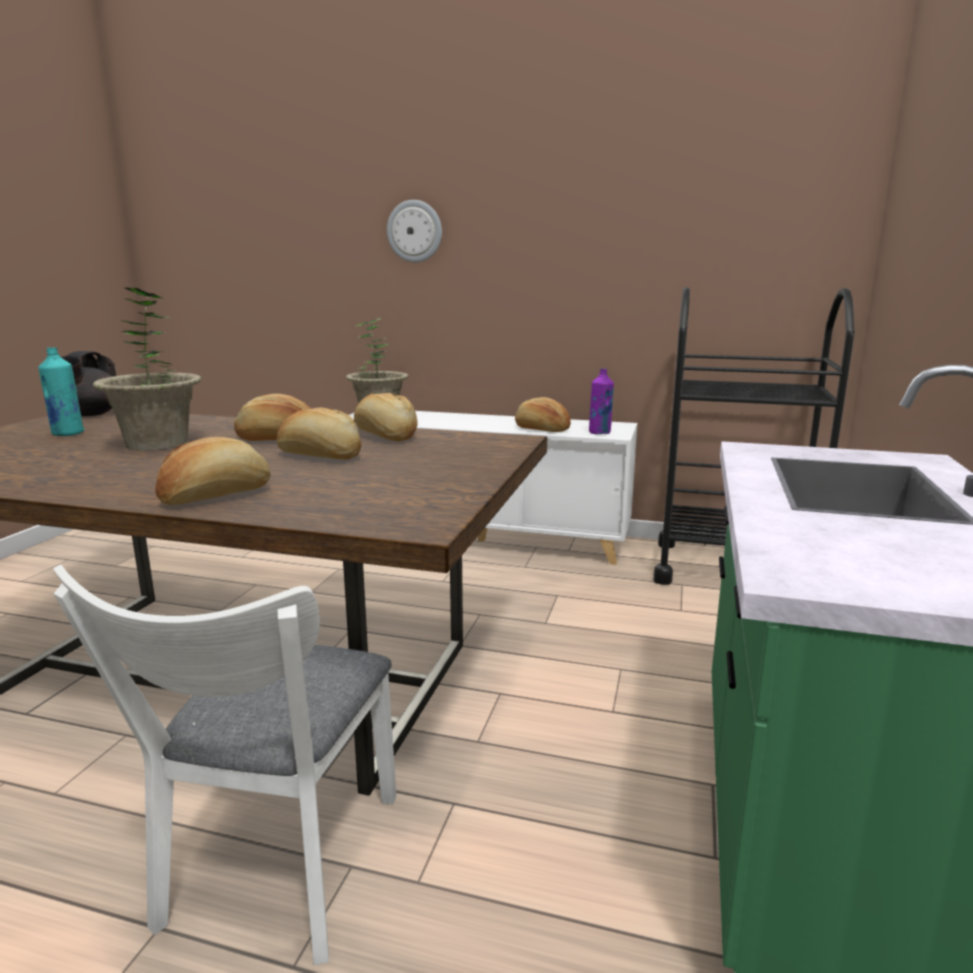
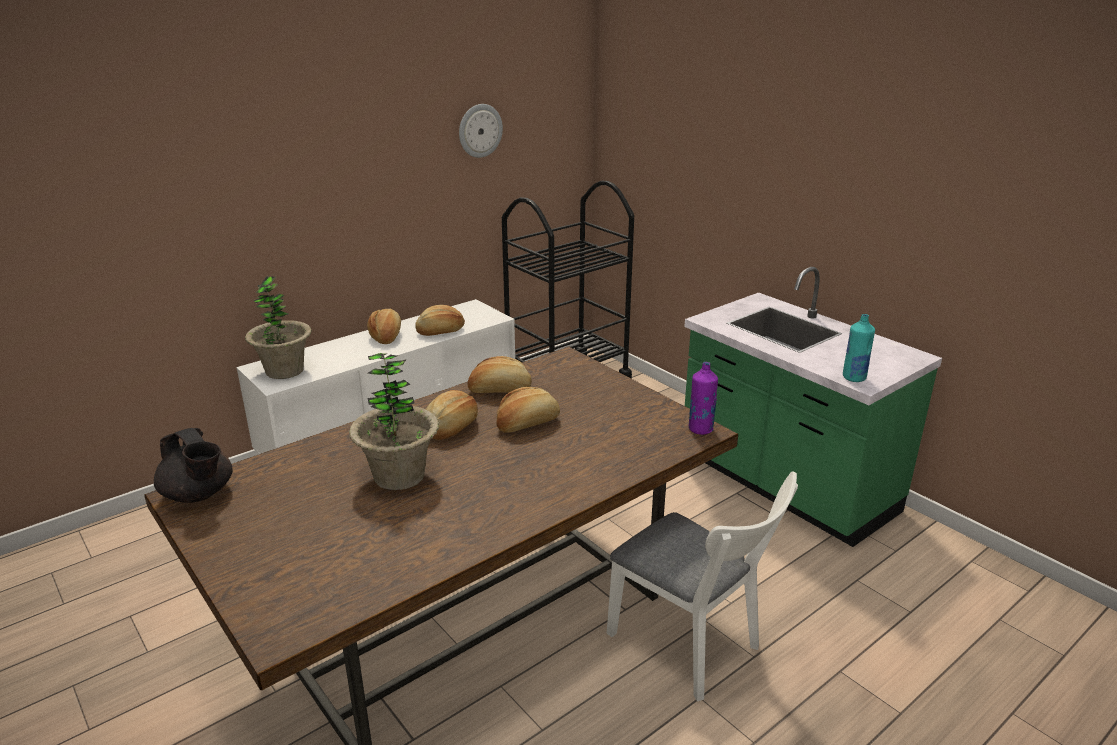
camera: 55 degrees left, 10 degrees up
turquoise bottle [38,347,85,436] -> turquoise bottle moved to [843,314,875,382]
bread [155,437,271,505] -> bread moved to [367,308,401,344]
wall clock [387,200,442,262] -> wall clock moved to [459,104,503,158]
purple bottle [589,369,614,434] -> purple bottle moved to [689,362,718,435]

